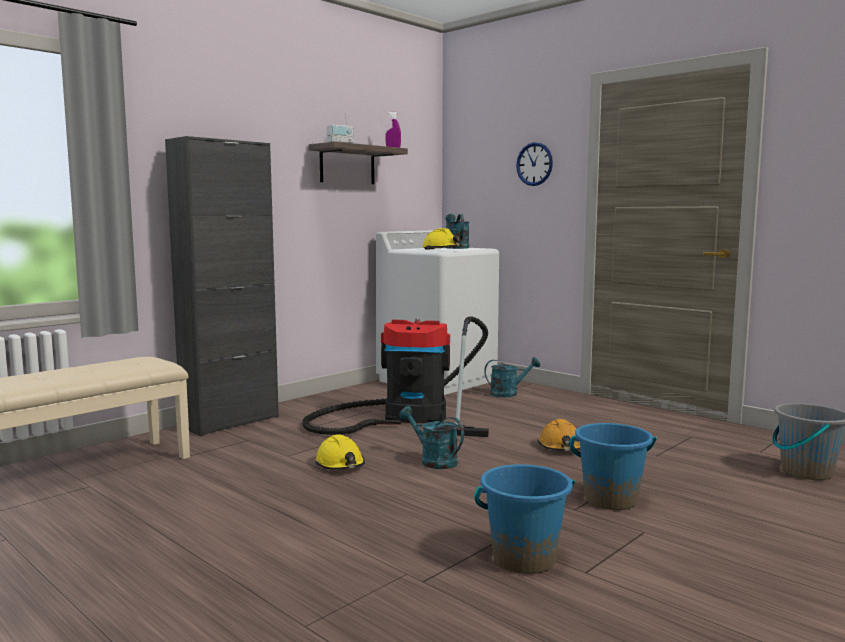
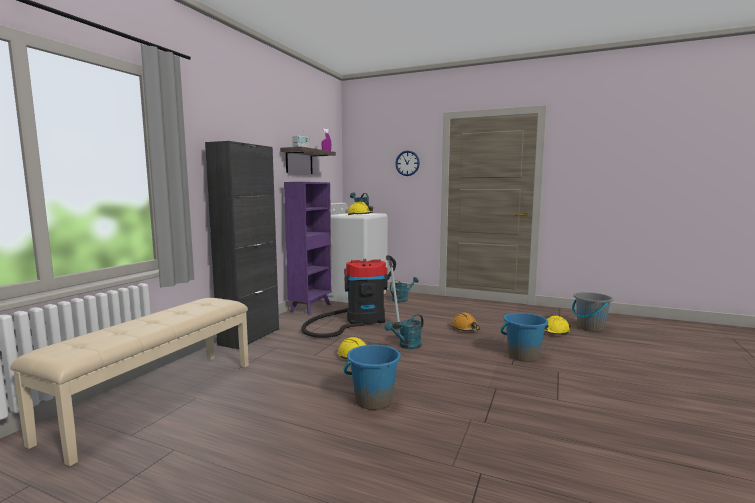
camera: 20 degrees left, 0 degrees up
turquoise watering can [399,406,464,469] -> turquoise watering can turned 60 degrees counterclockwise [384,314,424,349]
blue bucket [474,464,575,574] -> blue bucket moved to [344,345,401,410]
none -> purple bookcase [284,182,332,315]
none -> yellow hard hat [544,316,571,334]

